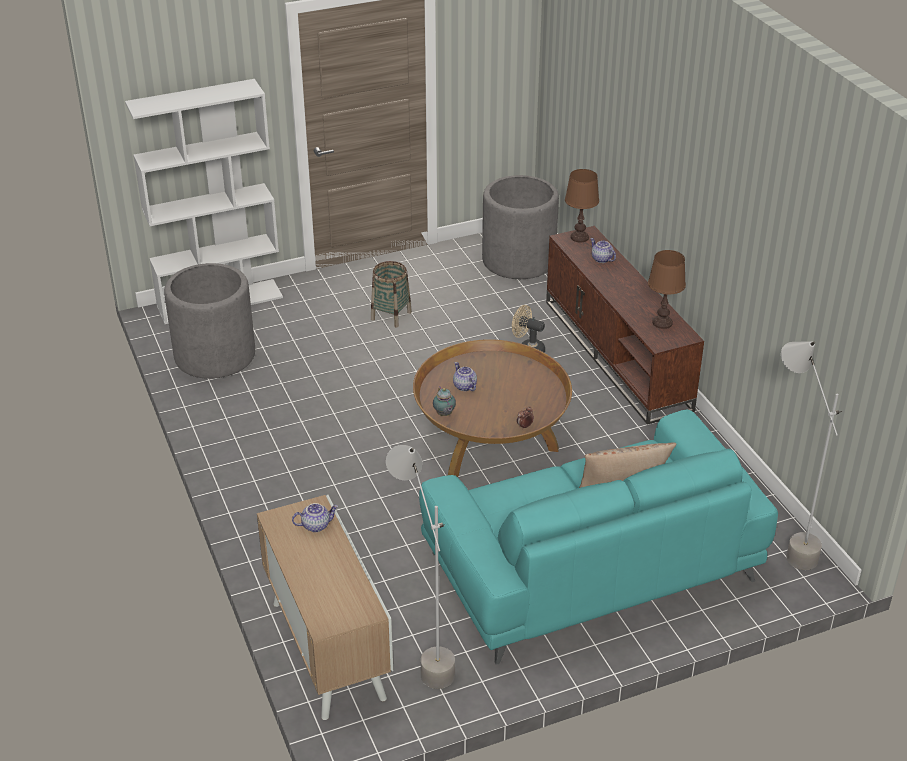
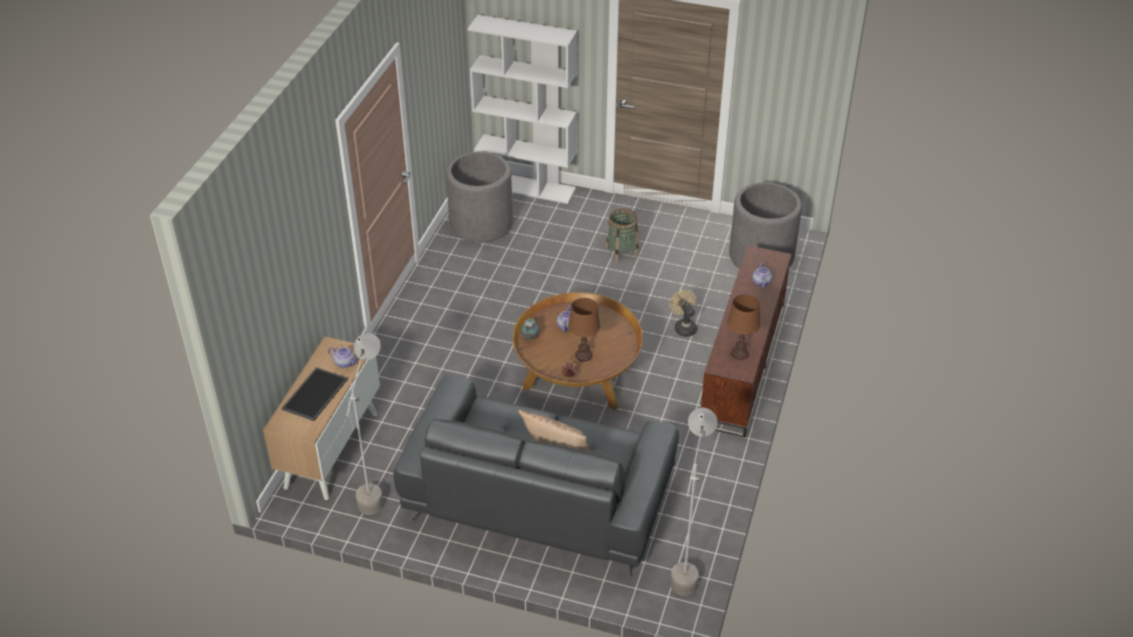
camera: 40 degrees right, 5 degrees up
turquoise sofa [419,409,778,665] -> grey sofa [393,374,679,577]
brown table lamp [565,169,599,242] -> brown table lamp moved to [568,298,600,362]
none -> tray [281,367,348,421]

